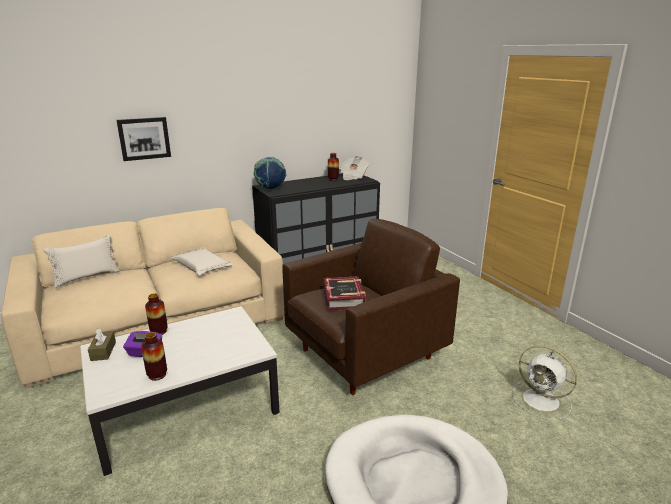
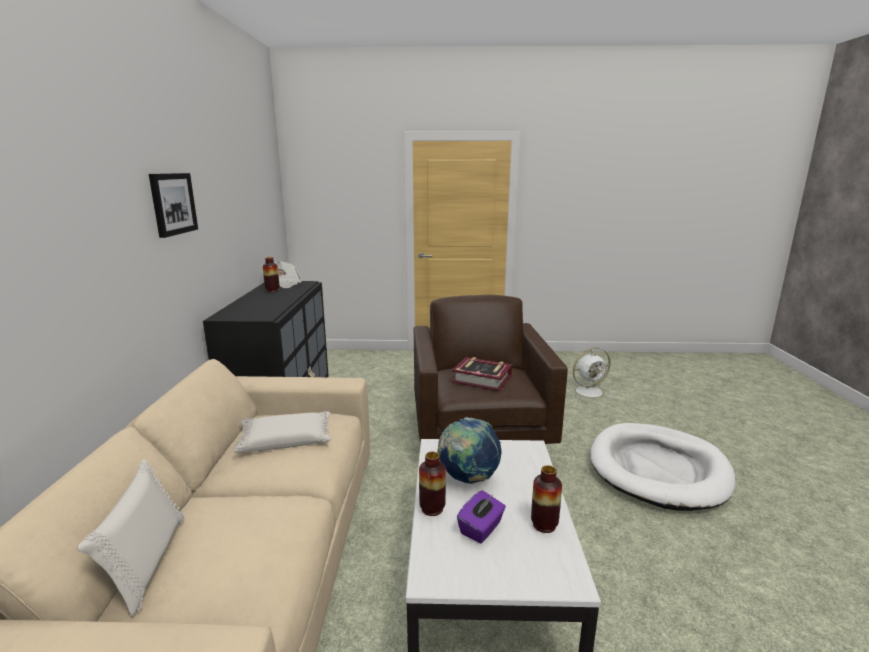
camera: 60 degrees left, 5 degrees down
brown tissue box [88,329,116,361] -> none
picture [116,117,171,161] -> picture moved to [149,173,198,238]
globe [253,157,287,190] -> globe moved to [437,417,502,484]

